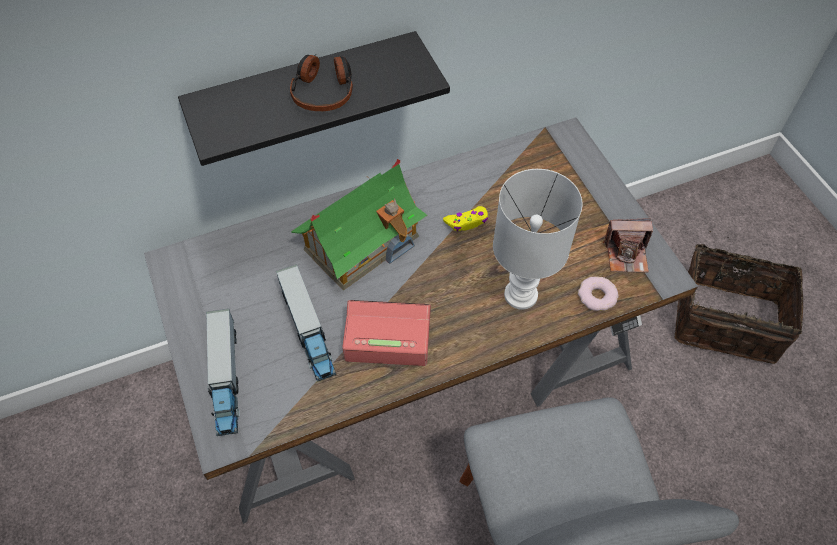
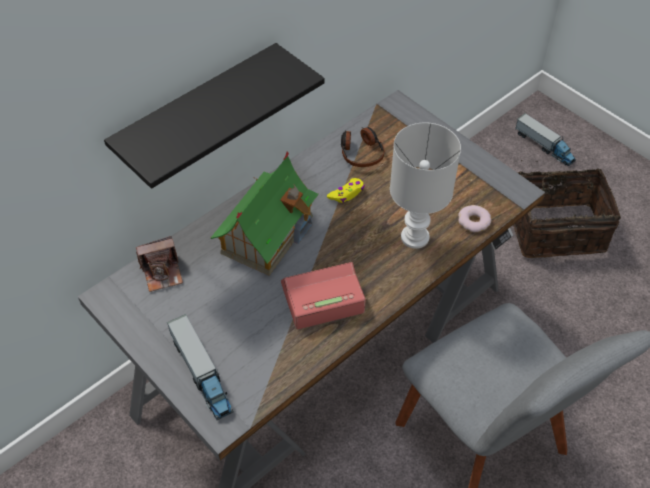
camera: 20 degrees left, 5 degrees down
toy truck [276,264,336,382] -> toy truck moved to [515,113,576,166]
headphones [290,54,353,111] -> headphones moved to [341,127,385,167]
camera [603,218,653,273] -> camera moved to [136,236,183,292]

